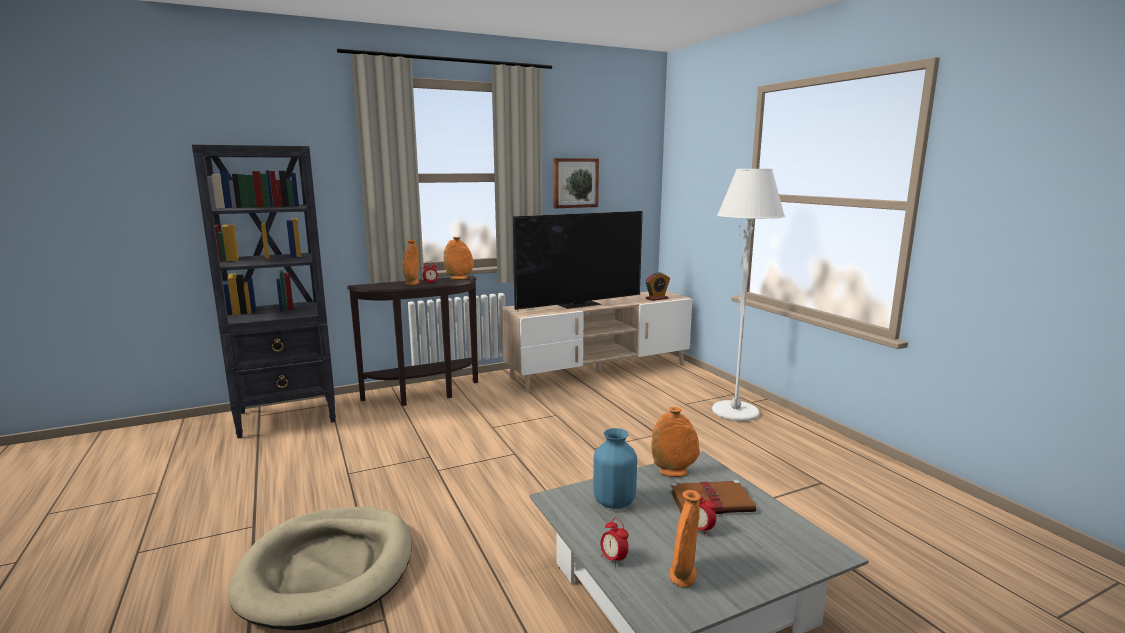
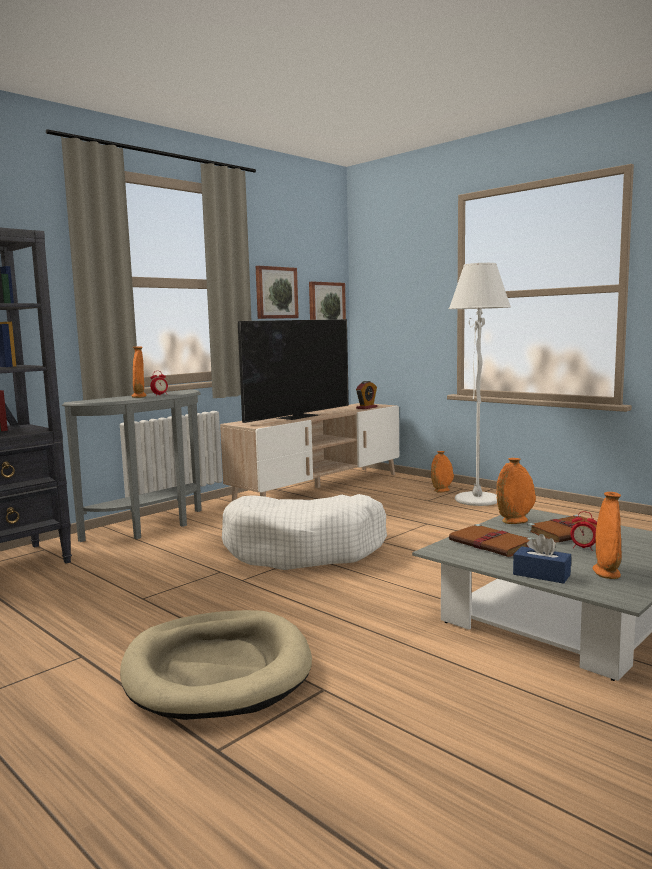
camera: 20 degrees left, 5 degrees down
brown console table [347,275,478,406] -> grey console table [62,389,202,542]
orange vase [443,237,474,280] -> orange vase moved to [431,451,454,493]
blue vase [593,428,637,509] -> brown book [449,524,534,557]
alarm clock [601,518,629,567] -> blue tissue box [513,534,571,584]
none -> white dog bed [222,494,387,570]
none -> picture [309,281,346,320]

